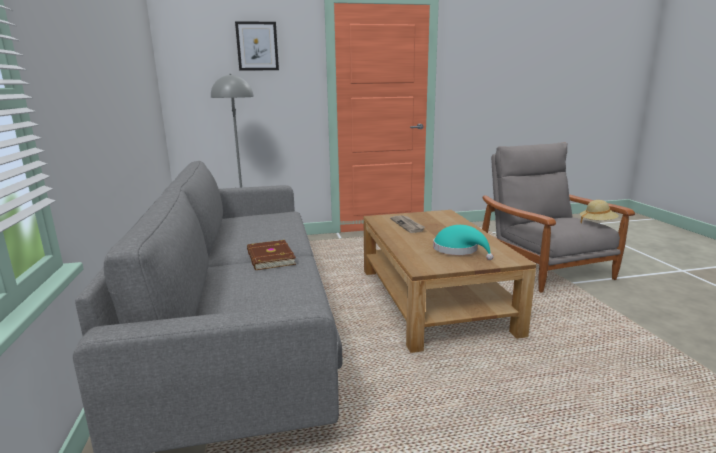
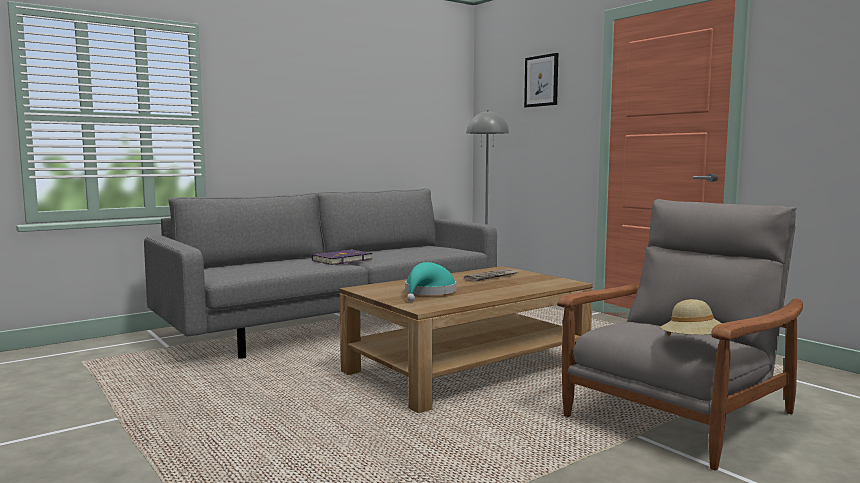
camera: 65 degrees right, 10 degrees down
brown book [247,240,296,270] -> purple book [312,249,372,265]

